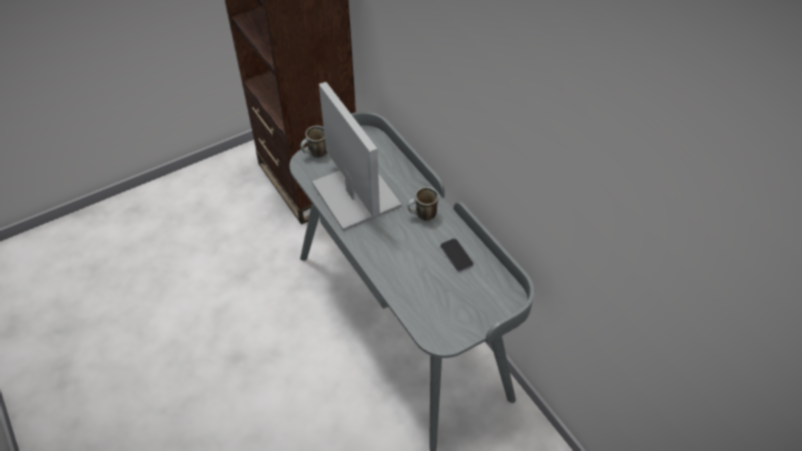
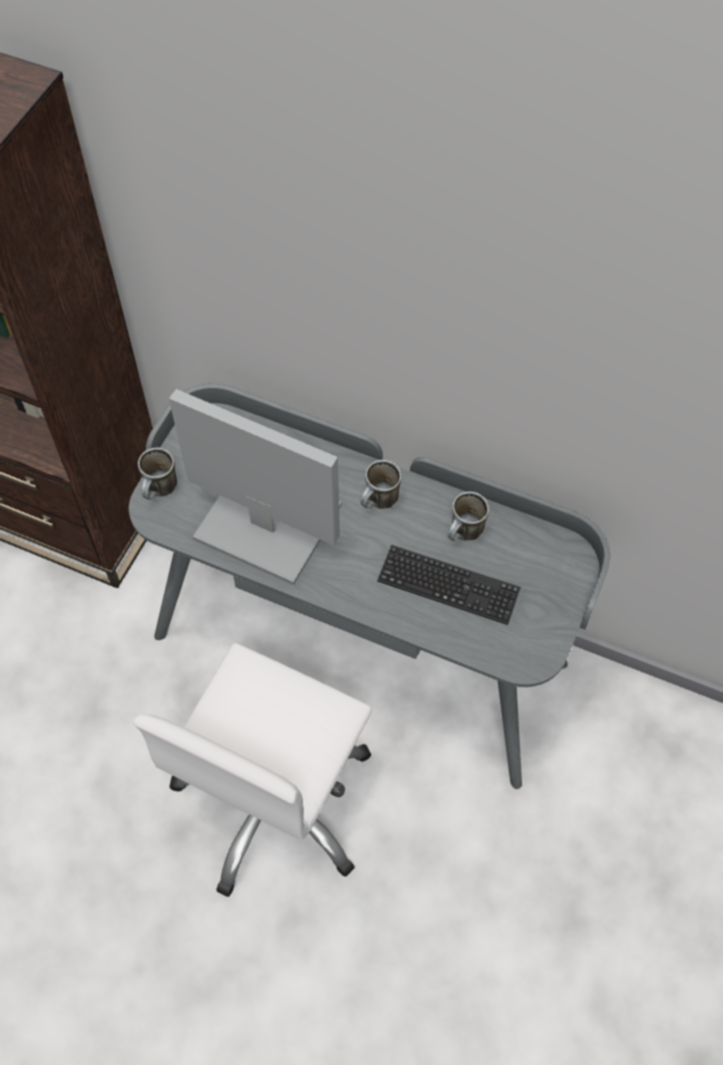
camera: 35 degrees left, 10 degrees up
phone [440,239,473,272] -> mug [448,492,489,541]
none -> white office chair [133,643,372,897]
none -> keyboard [377,545,521,625]

